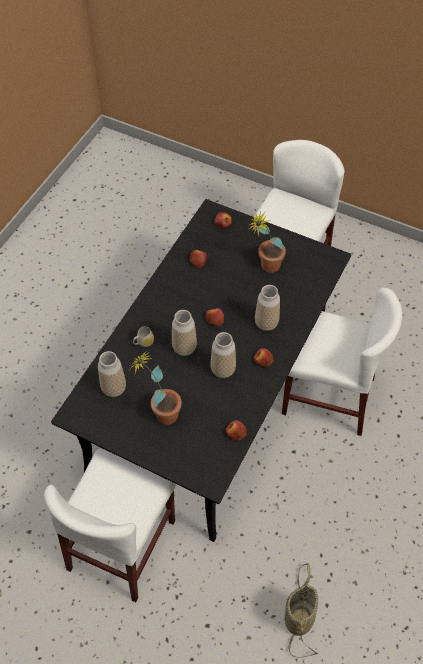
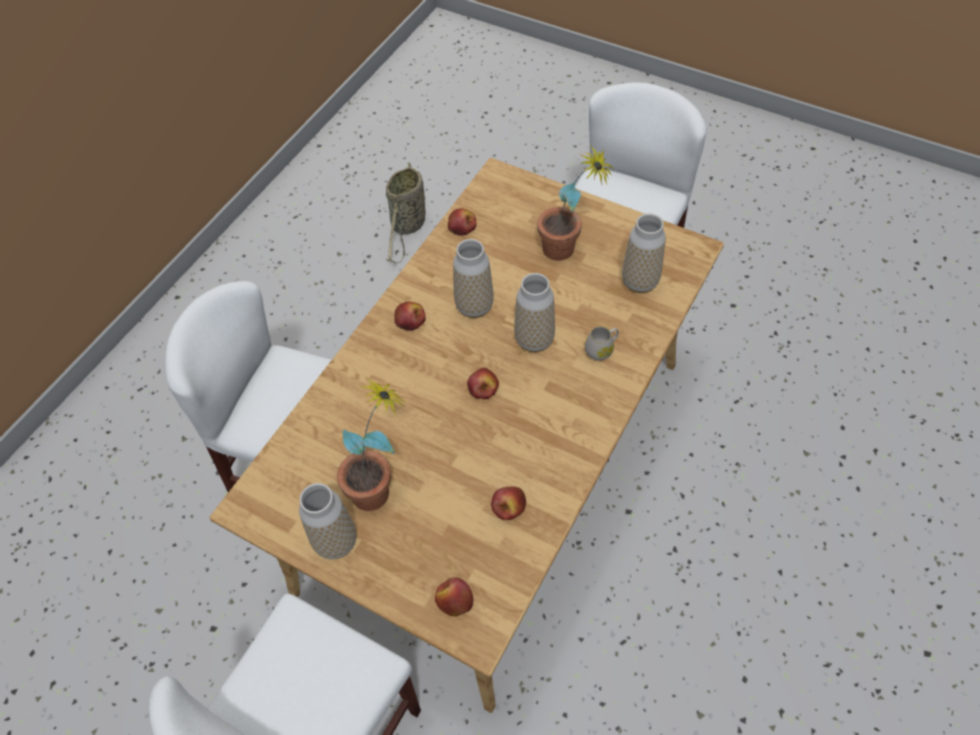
camera: 175 degrees left, 0 degrees up
black dining table [51,199,351,542] -> beige dining table [210,158,724,713]
vase [255,285,280,331] -> vase moved to [299,483,356,559]

